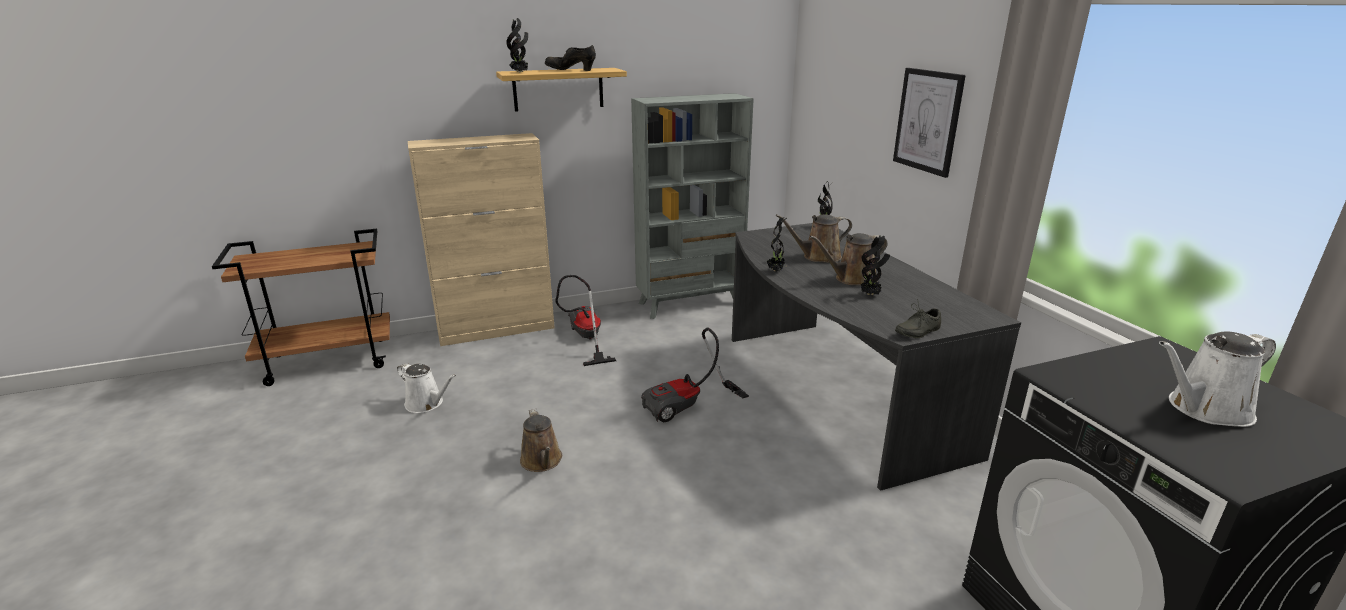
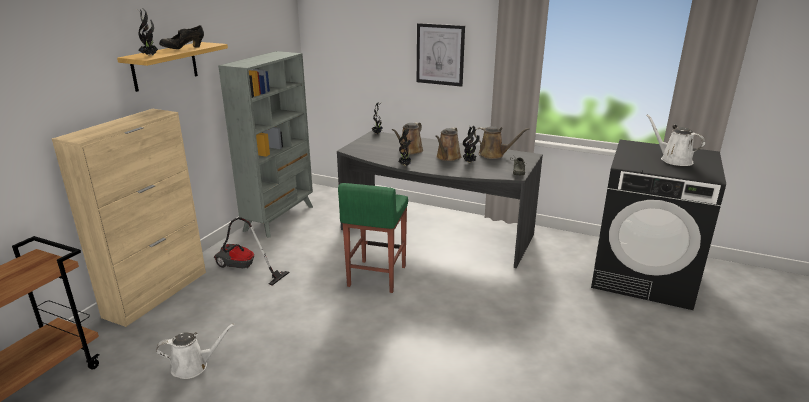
camera: 45 degrees left, 0 degrees up
brown watering can [520,408,562,472] -> brown watering can moved to [474,127,530,159]
vacuum cleaner [641,328,749,422] -> green stool [338,183,408,293]
white watering can [1159,332,1276,427] -> white watering can turned 120 degrees clockwise [646,114,705,166]

